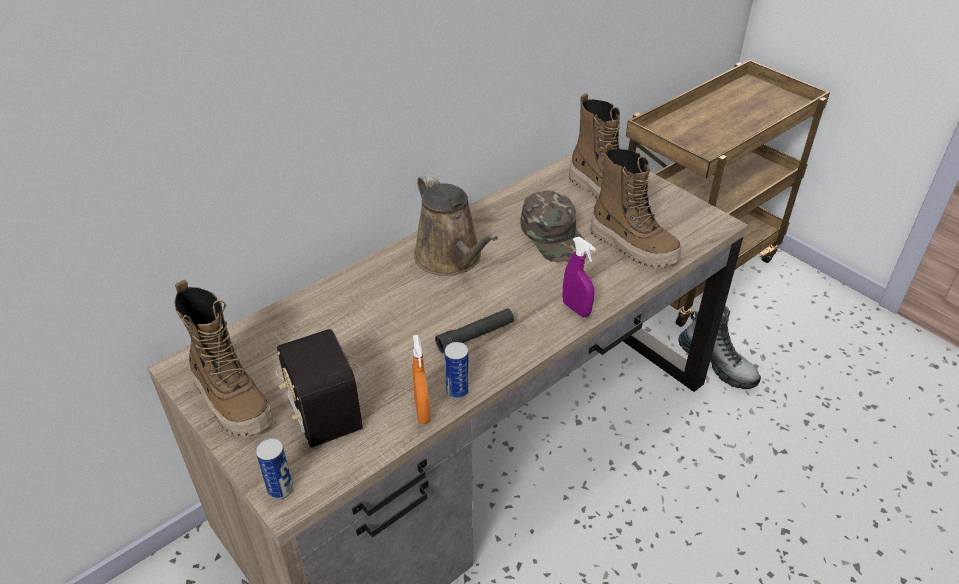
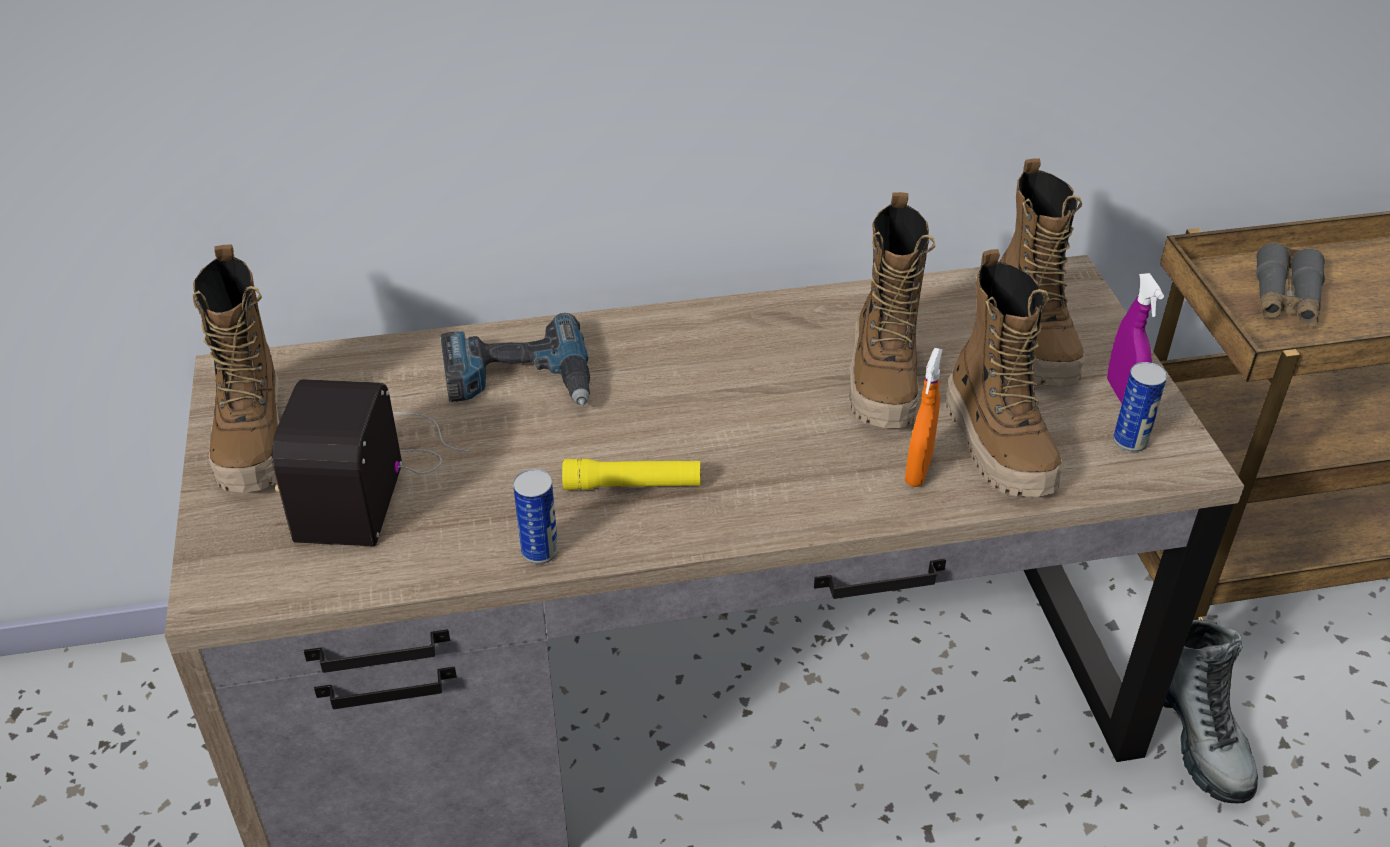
camera: 30 degrees right, 0 degrees up
can [256,438,293,499] -> can moved to [1113,362,1167,452]
orange spray bottle [412,335,430,424] -> orange spray bottle moved to [905,348,943,487]
brown watering can [414,173,498,276] -> none
black flashlight [435,309,514,353] -> yellow flashlight [562,459,702,490]
green cap [520,190,587,262] -> boot [850,192,935,428]
purple spray bottle [562,237,596,317] -> purple spray bottle moved to [1107,273,1164,404]
none -> power drill [441,313,590,406]
none -> grey binoculars [1256,242,1325,327]

